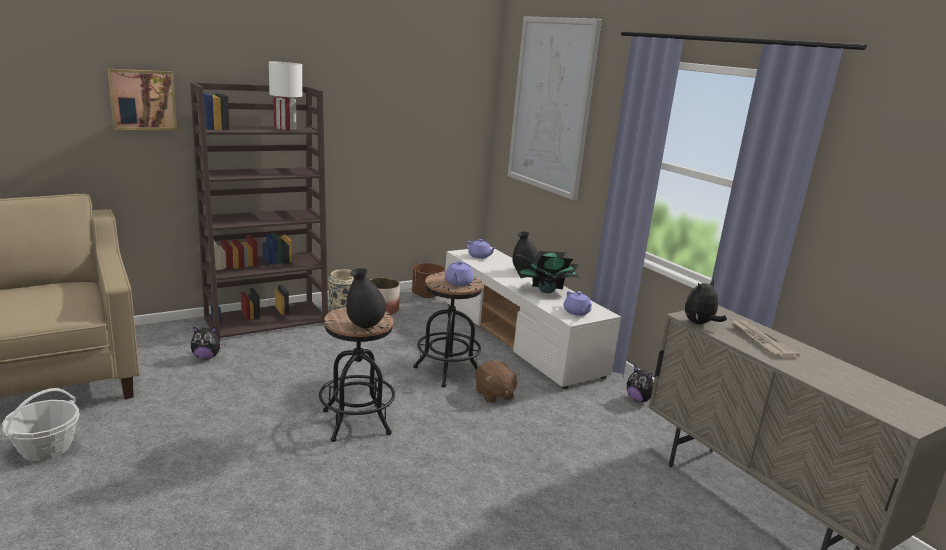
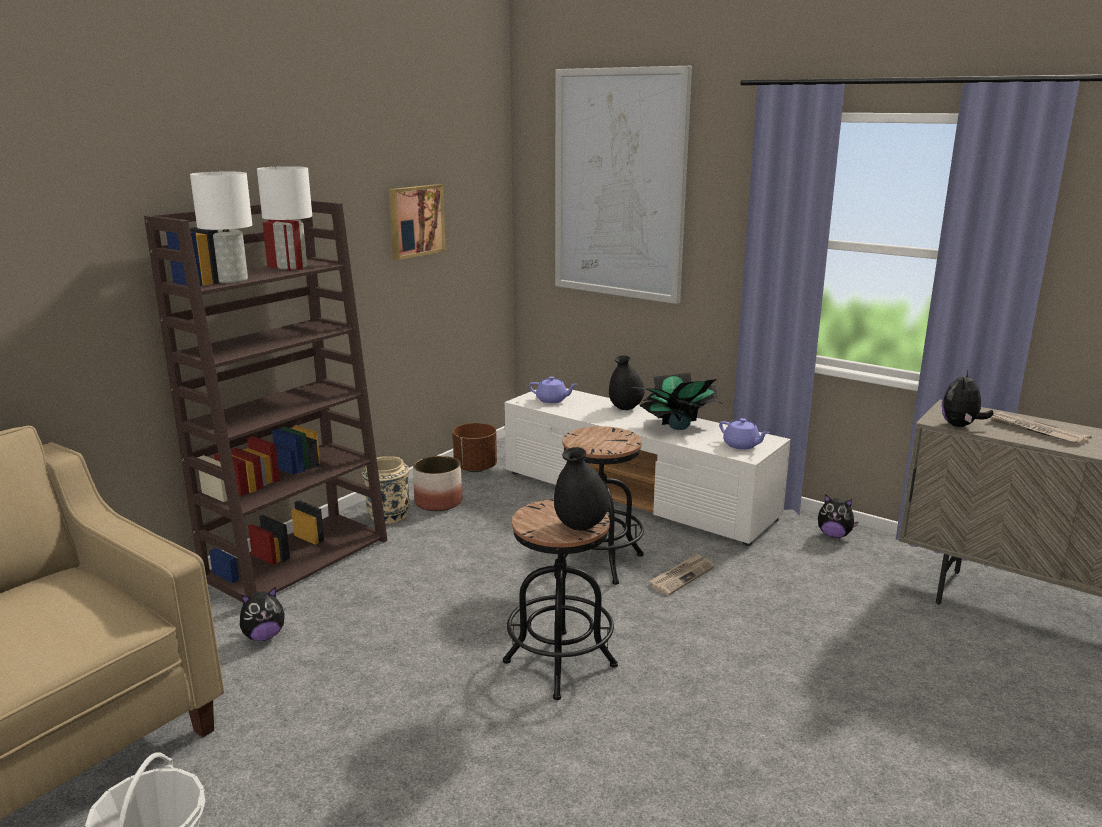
camera: 20 degrees left, 0 degrees up
picture [108,69,177,130] -> picture moved to [389,184,446,260]
purple teapot [445,261,474,286] -> none
brown plush toy [475,360,520,403] -> newspaper [649,553,714,595]
none -> white table lamp [190,172,252,283]

